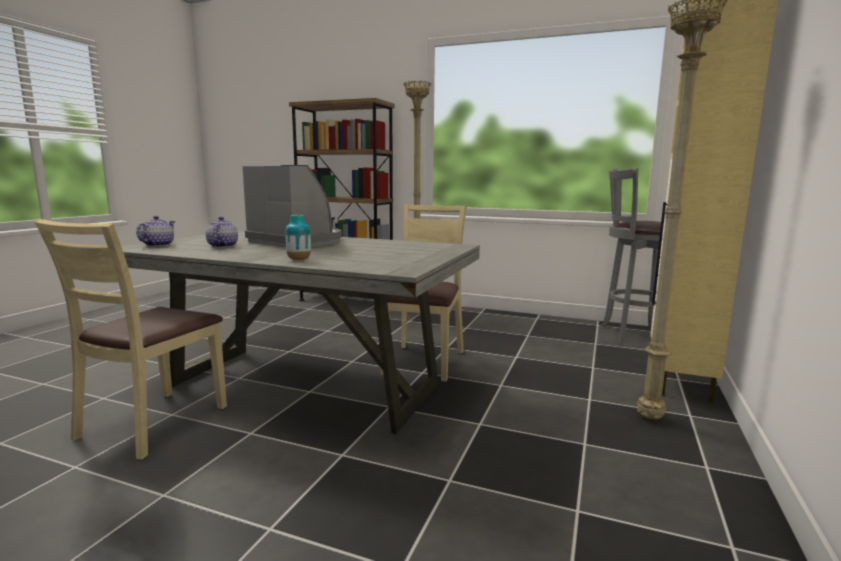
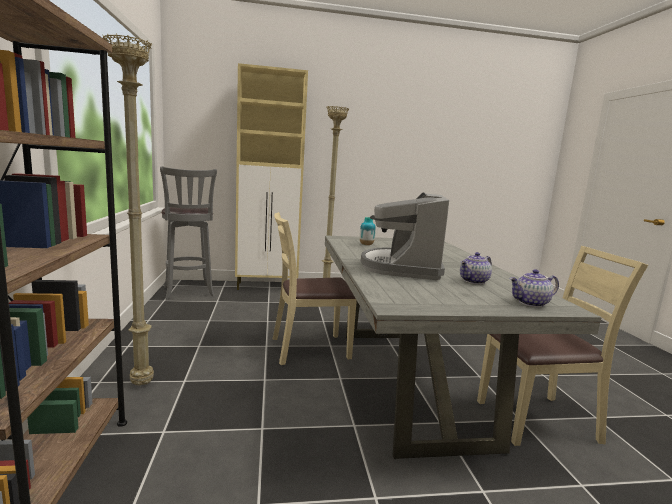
camera: 120 degrees left, 0 degrees up
vase [285,215,311,260] -> vase moved to [360,217,376,245]

